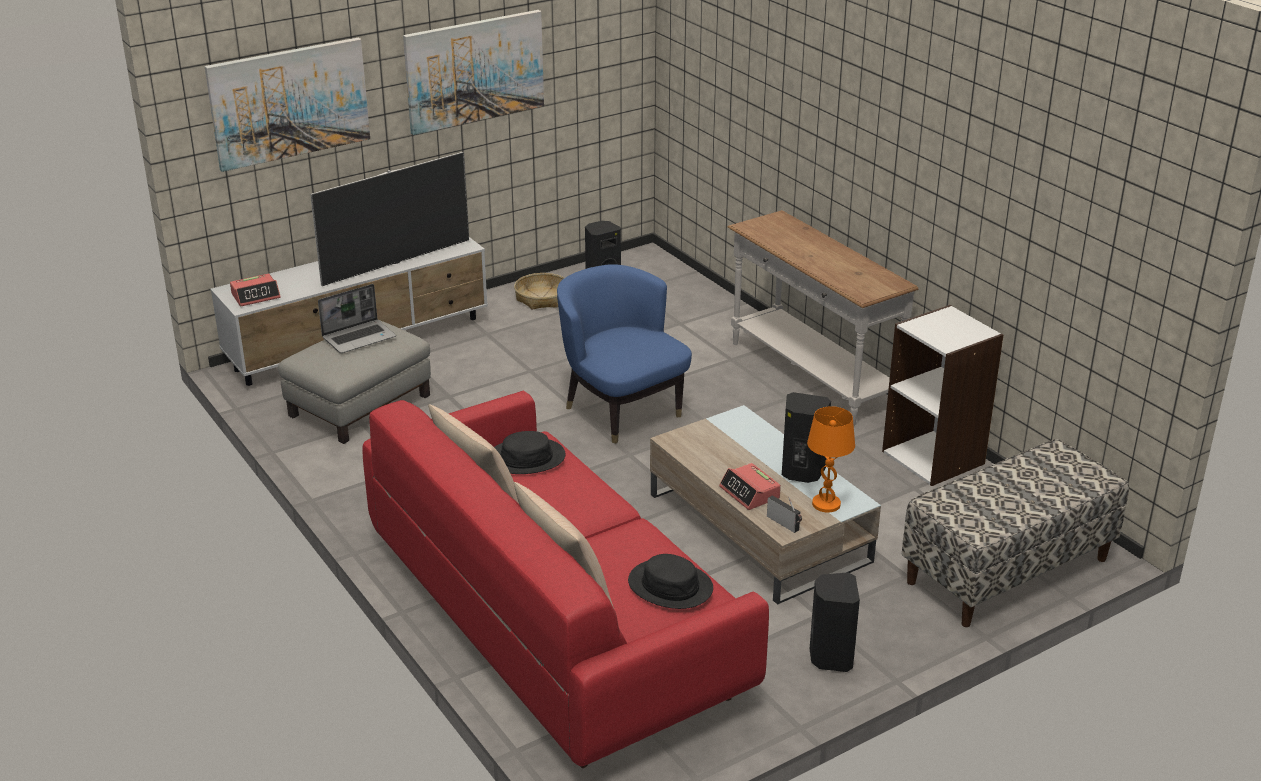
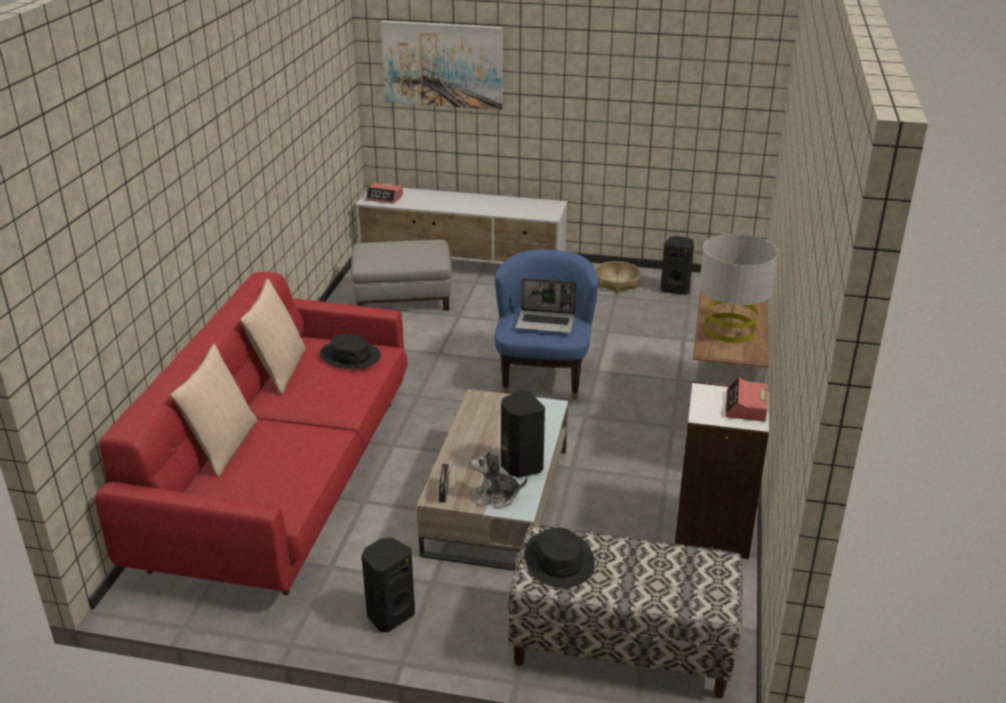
camera: 45 degrees right, 0 degrees up
television [310,152,469,286] -> none
laptop [318,284,396,353] -> laptop moved to [516,278,576,333]
picture [403,10,544,135] -> none
black hat [628,554,713,609] -> black hat moved to [524,528,595,588]
alarm clock [719,463,781,510] -> alarm clock moved to [725,378,768,422]
orange table lamp [807,406,855,513] -> plush toy [470,445,528,508]
none -> grey table lamp [699,234,778,343]

